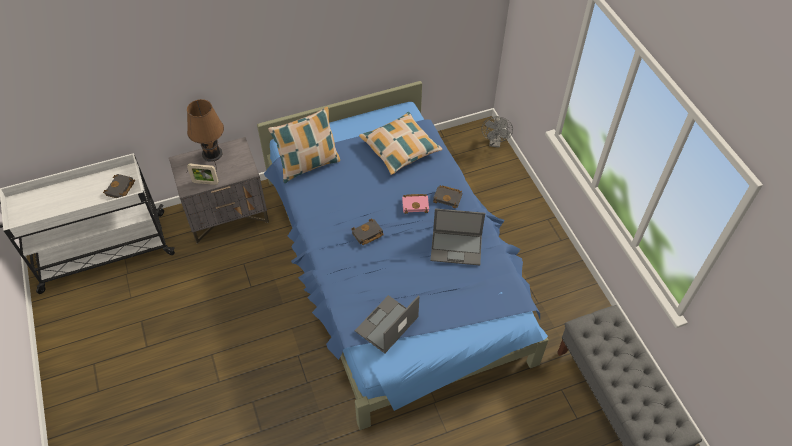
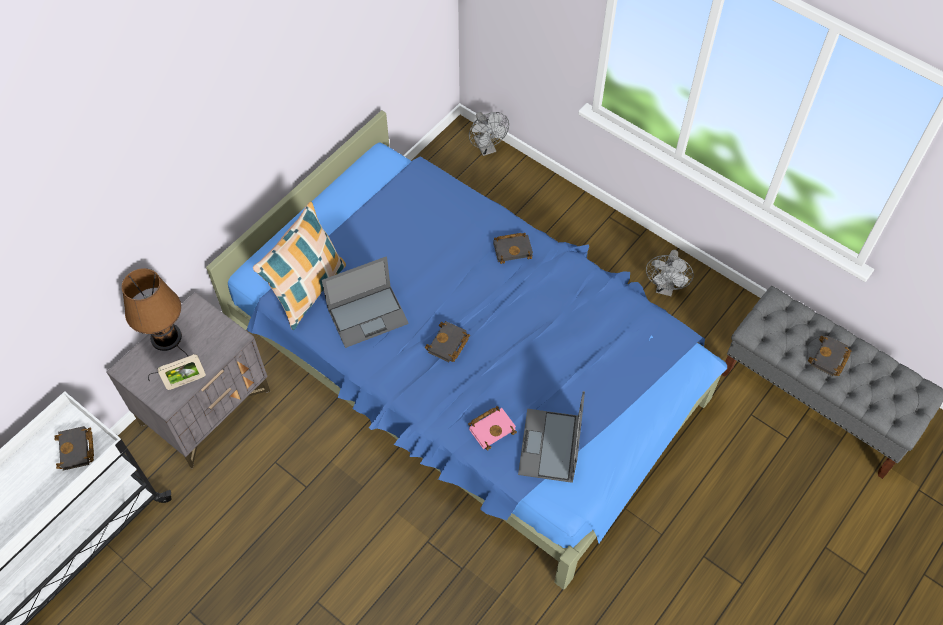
camera: 30 degrees left, 5 degrees up
pillow [359,112,443,175] -> none
pink book [402,194,429,214] -> pink book moved to [468,406,517,451]
laptop [430,208,485,265] -> laptop moved to [322,256,409,348]
none -> grey fan [646,250,694,296]
none -> black book [808,335,852,376]

